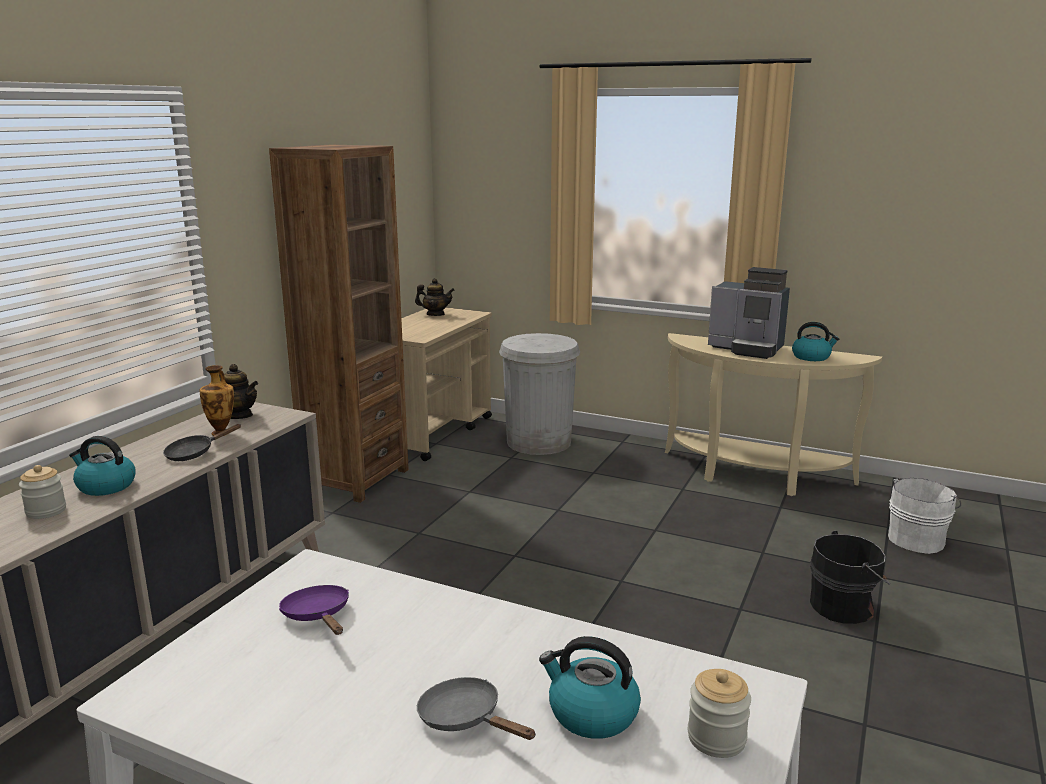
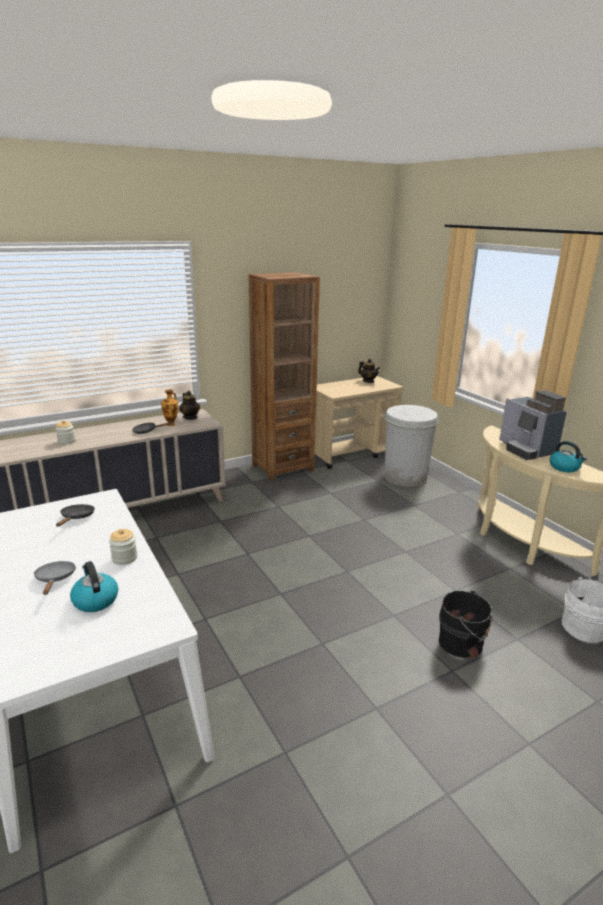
camera: 35 degrees right, 5 degrees up
kettle [69,436,135,496] -> none
purple frying pan [279,585,349,635] -> black frying pan [56,504,95,527]
jar [688,669,751,758] -> jar moved to [109,529,137,565]

